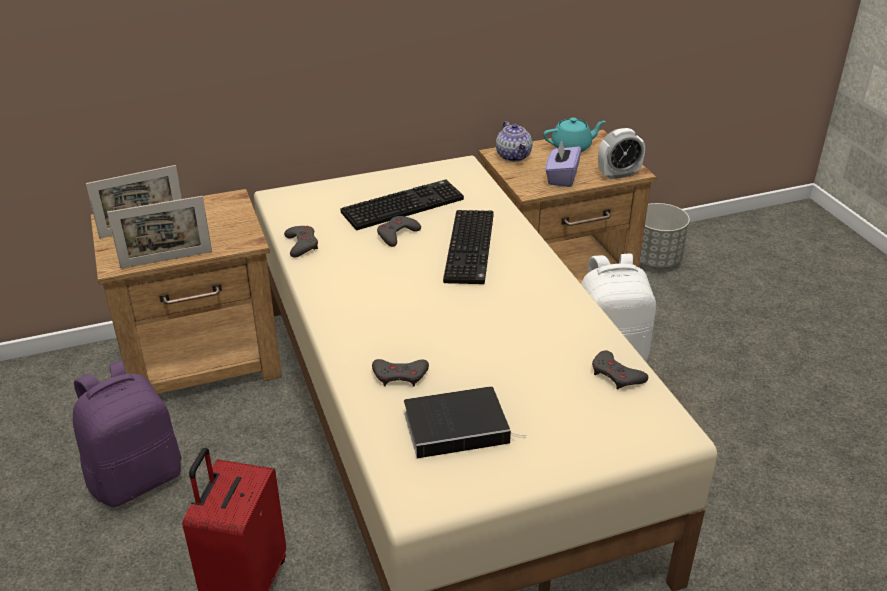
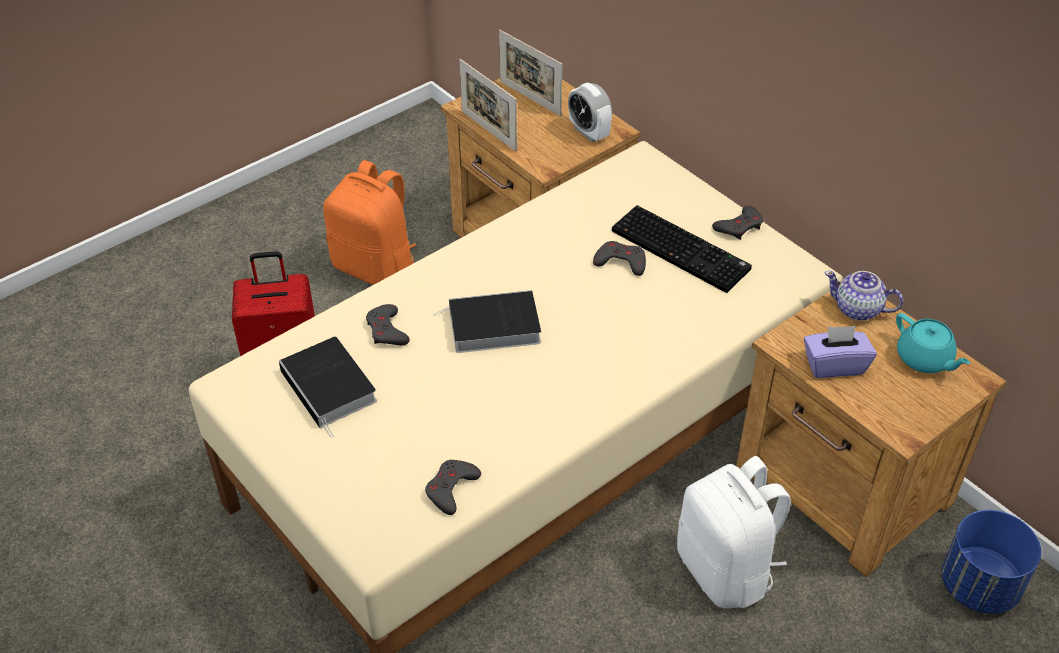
camera: 70 degrees right, 10 degrees up
purple backpack [73,361,181,507] -> orange backpack [323,160,417,285]
grey game controller [284,226,318,258] -> grey game controller moved to [712,206,763,240]
keyboard [443,210,494,284] -> none
teapot [496,121,532,162] -> teapot turned 60 degrees clockwise [825,271,903,320]
alarm clock [598,128,645,179] -> alarm clock moved to [568,83,612,142]
grey planter [640,203,690,267] -> blue planter [942,510,1041,614]
none -> book [433,290,541,353]

